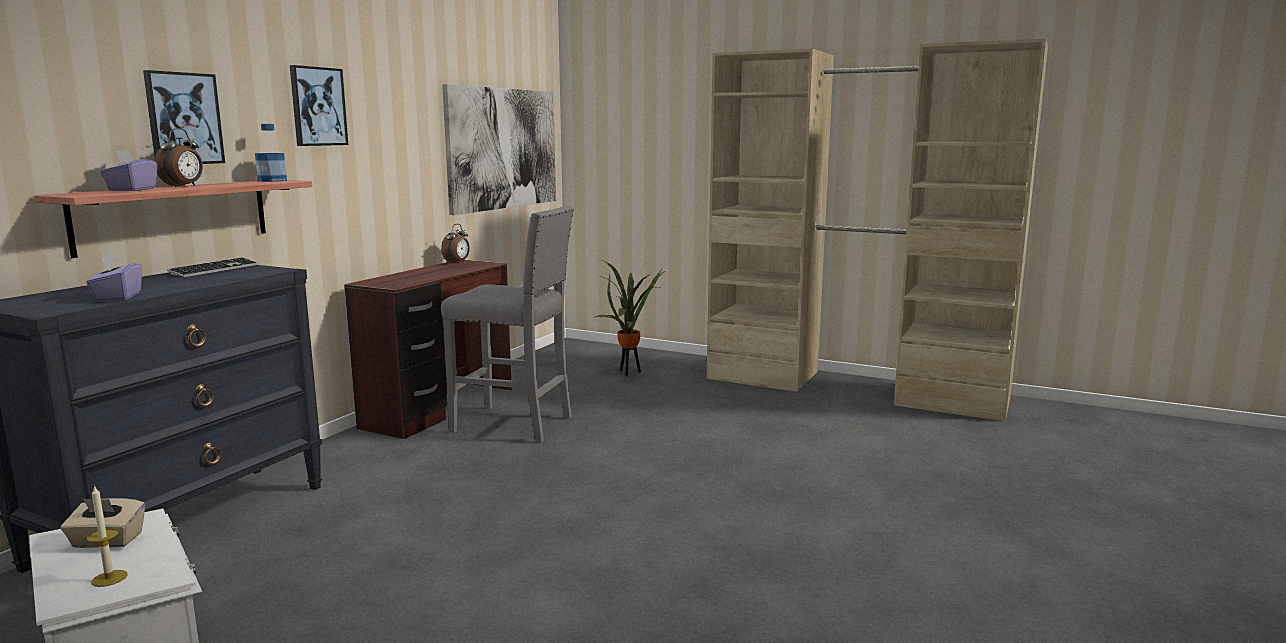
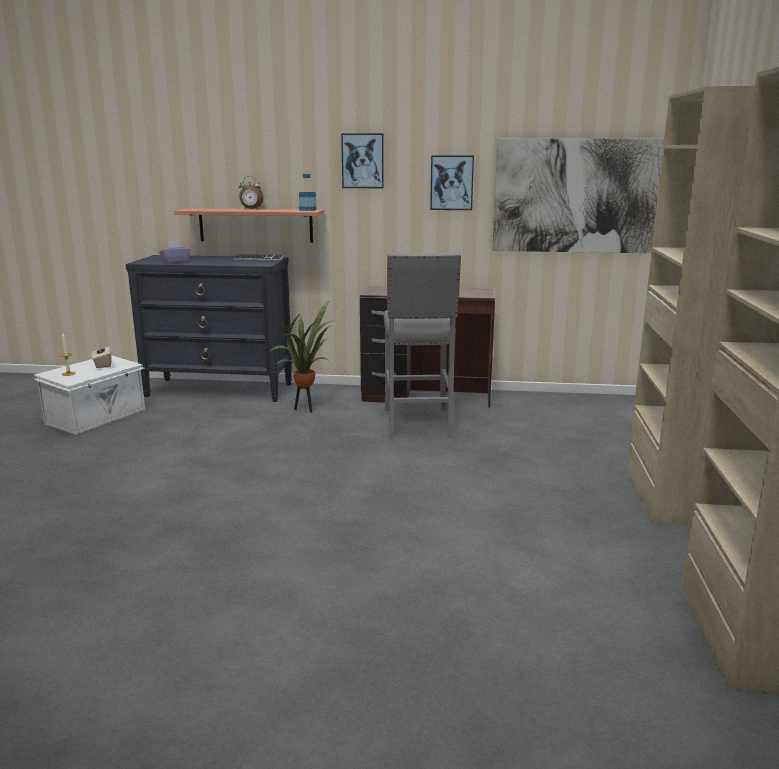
camera: 70 degrees right, 5 degrees up
purple tissue box [100,150,157,191] -> none
picture [143,70,225,164] -> picture moved to [430,155,474,210]
alarm clock [441,224,470,264] -> none
potted plant [592,259,665,376] -> potted plant moved to [269,301,336,413]

